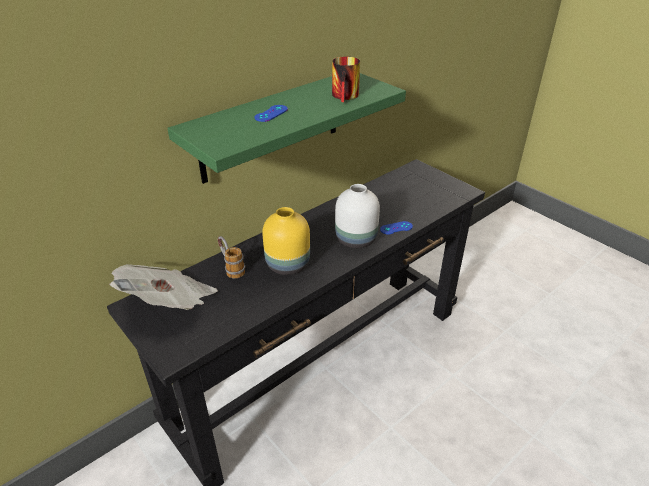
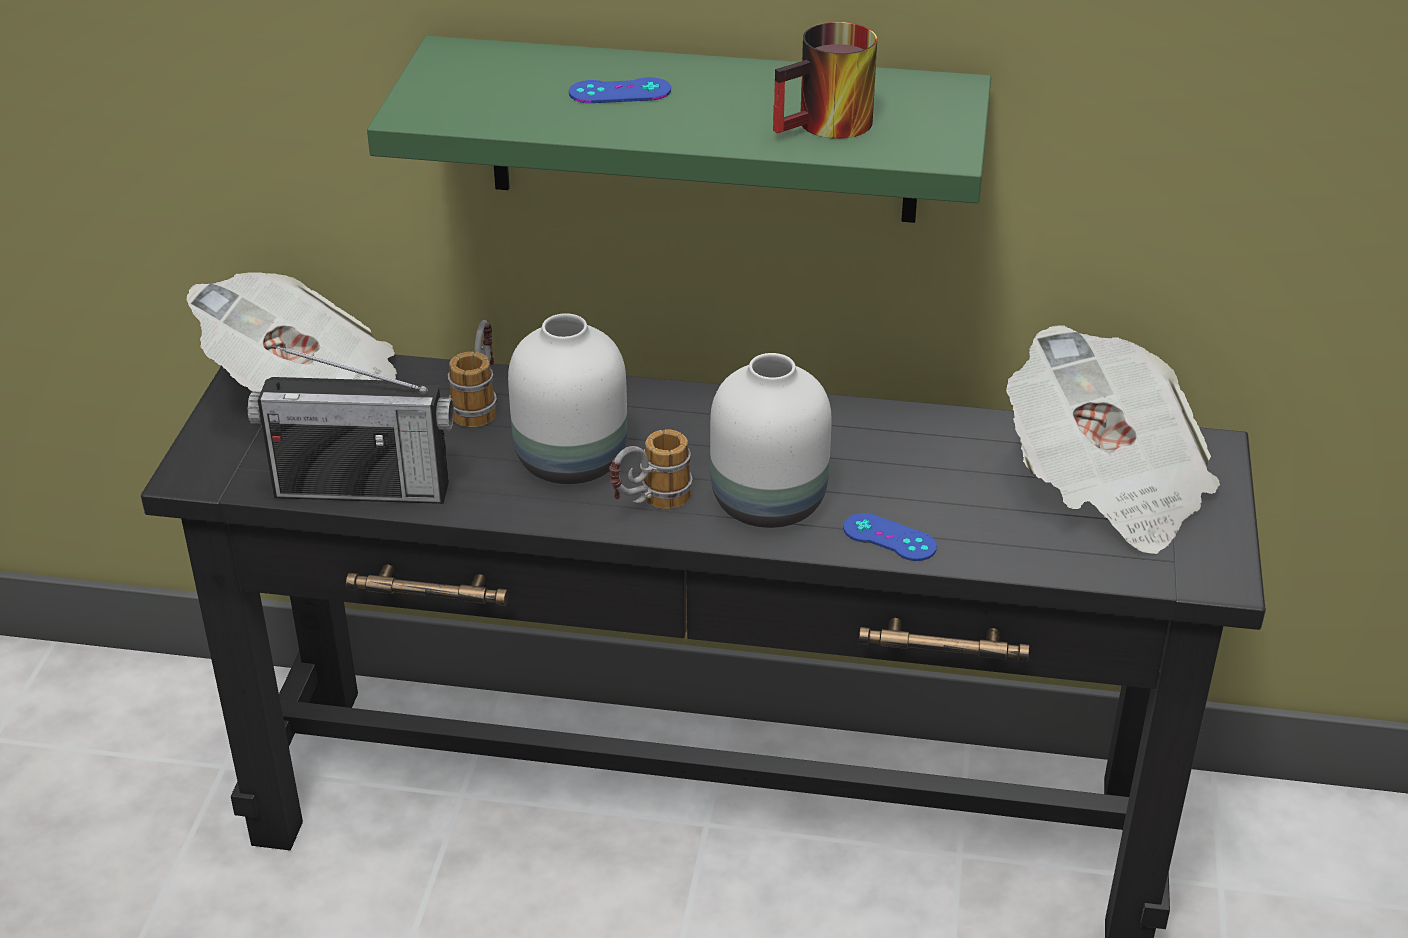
camera: 50 degrees right, 0 degrees up
yellow vase [262,207,310,275] -> white vase [508,313,627,484]
none -> radio [248,345,454,504]
none -> mug [609,429,693,509]
none -> newspaper [1006,325,1220,554]

